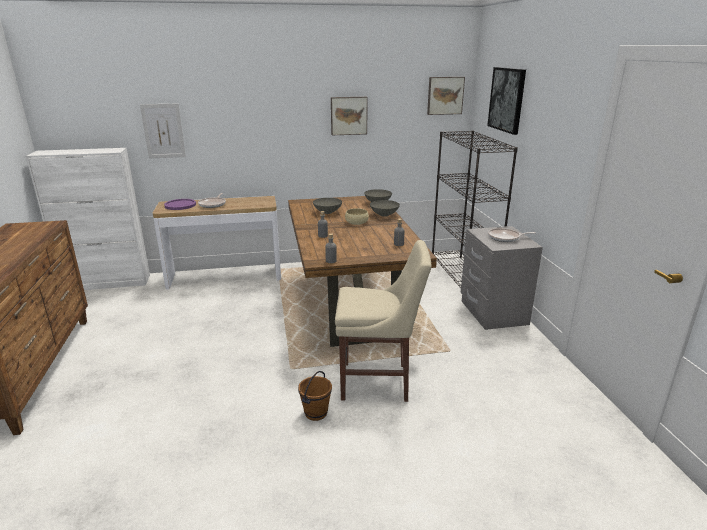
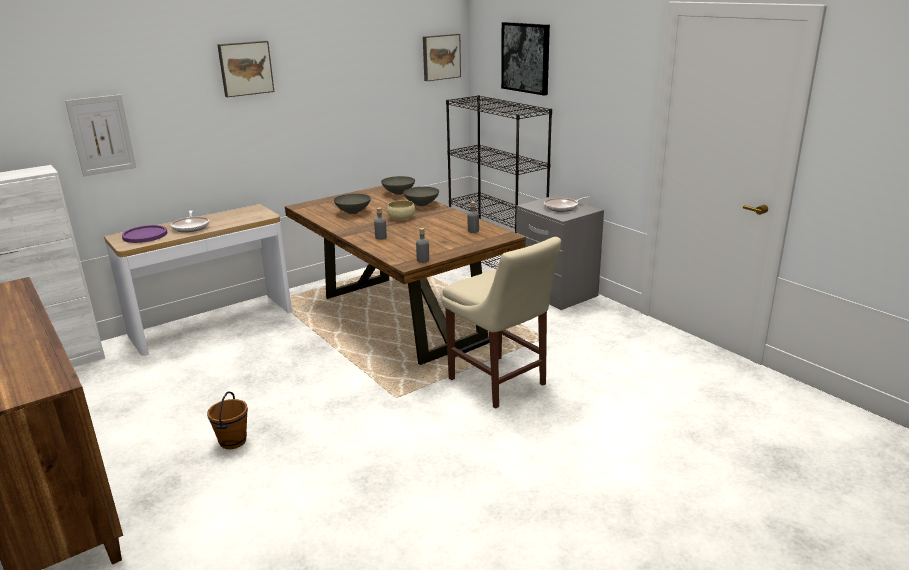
camera: 25 degrees left, 0 degrees up
brown bucket [298,371,332,421] -> brown bucket moved to [207,391,248,449]
picture [331,97,368,135] -> picture moved to [217,41,274,97]
beige chair [335,240,432,402] -> beige chair turned 75 degrees clockwise [442,237,561,409]

